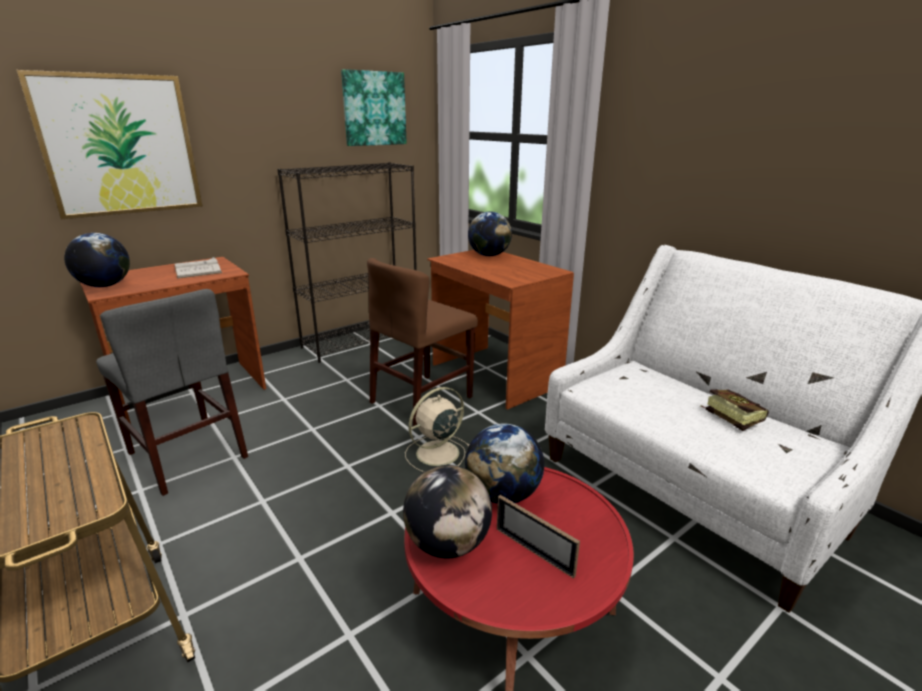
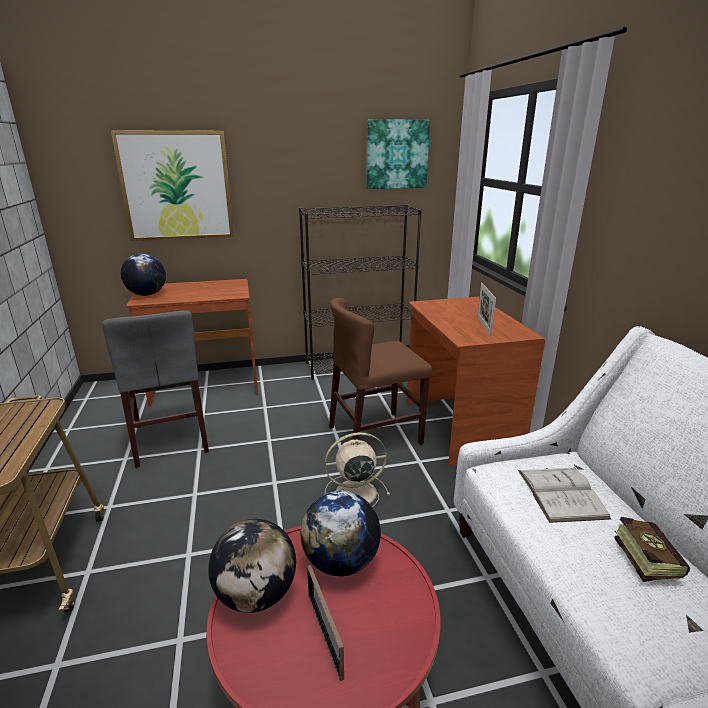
camera: 25 degrees right, 0 degrees up
white book [174,257,222,279] -> white book moved to [518,467,611,523]
globe [468,212,512,256] -> none
none -> picture frame [477,283,496,336]

